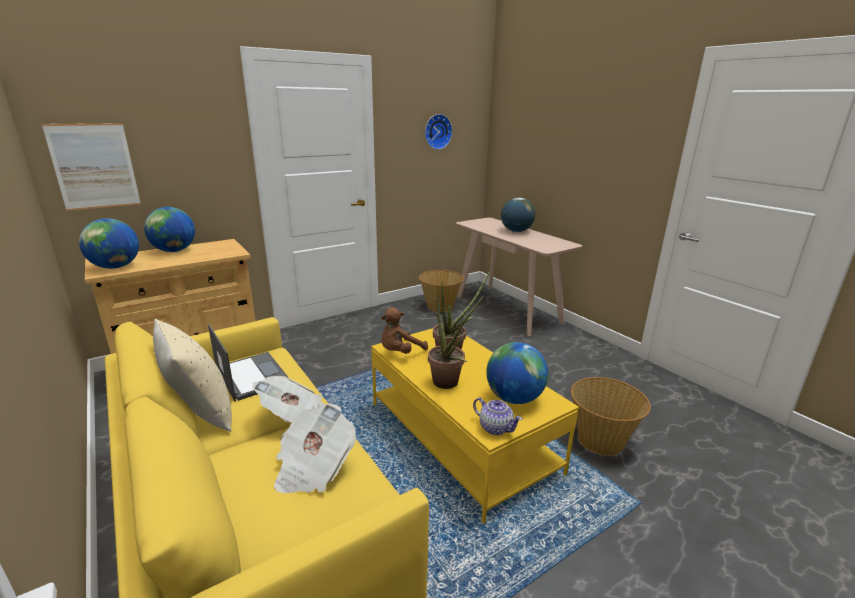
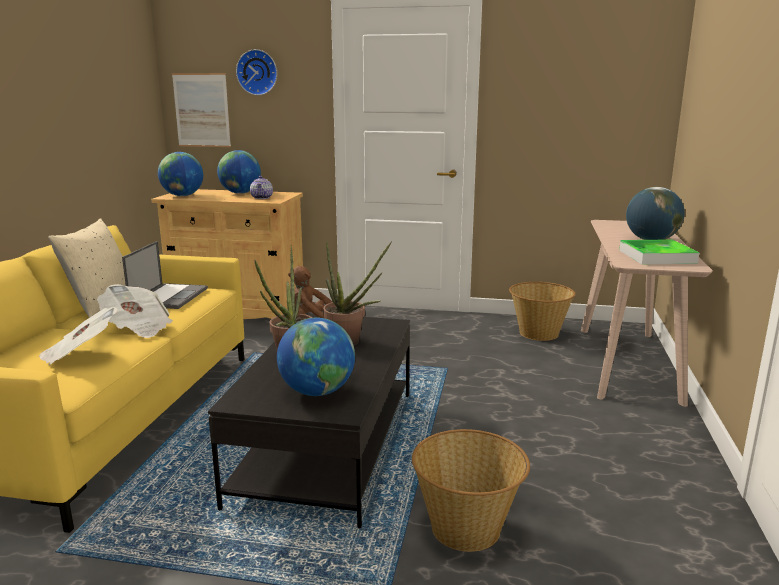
camera: 45 degrees right, 5 degrees down
yellow coffee table [371,328,579,524] -> black coffee table [208,313,410,528]
wall clock [425,114,452,149] -> wall clock moved to [236,49,277,95]
teapot [473,398,523,435] -> teapot moved to [250,176,273,199]
none -> tray [619,239,699,265]

